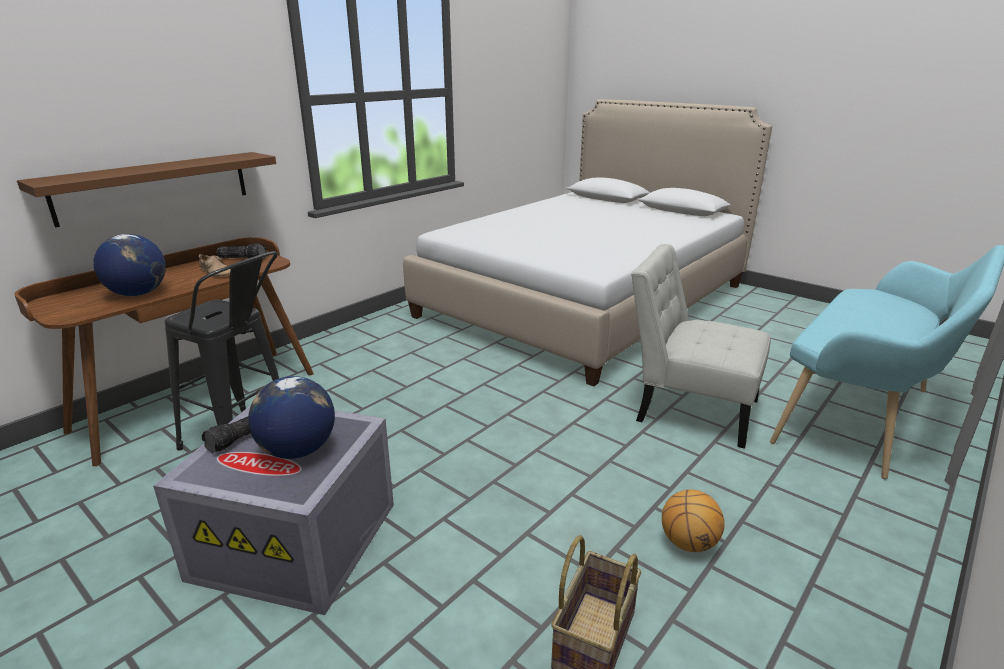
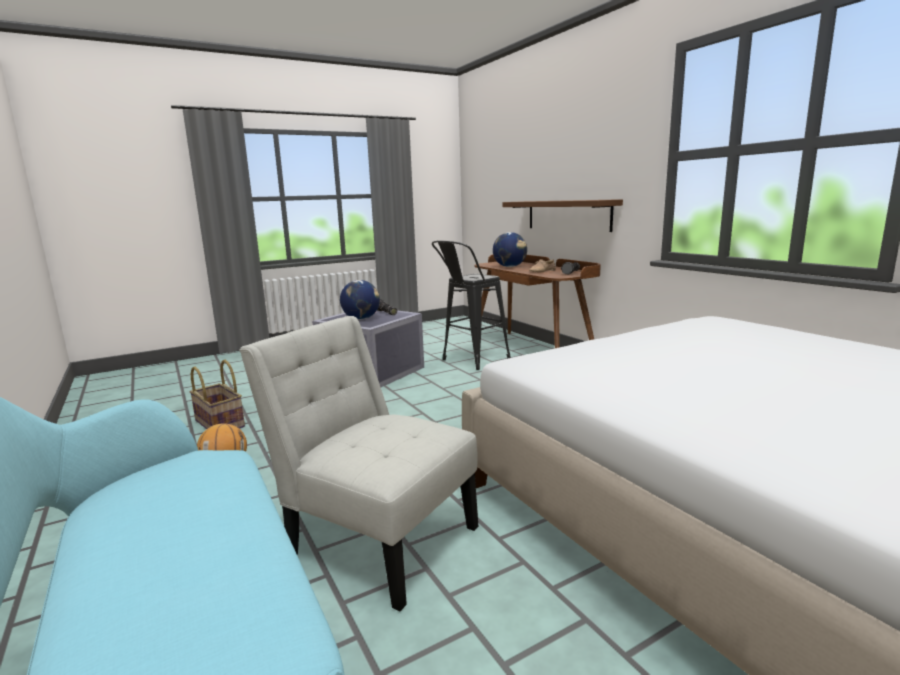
camera: 110 degrees right, 10 degrees down
white chair [631,244,771,449] -> white chair turned 105 degrees counterclockwise [239,316,478,611]

